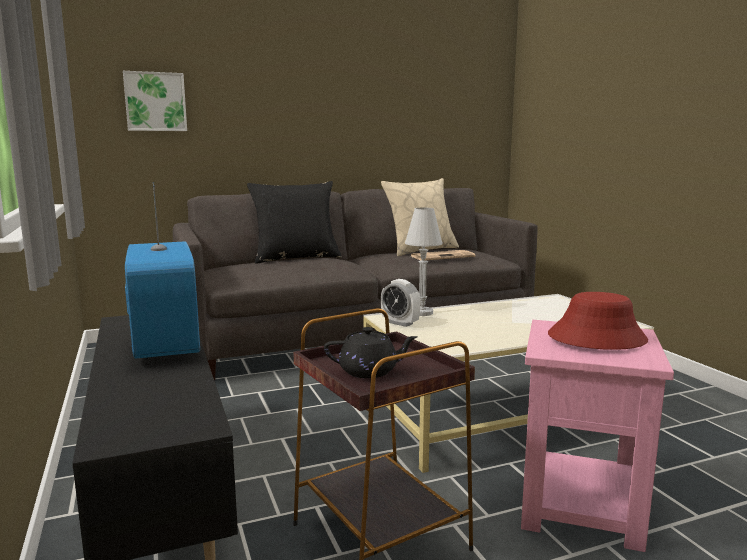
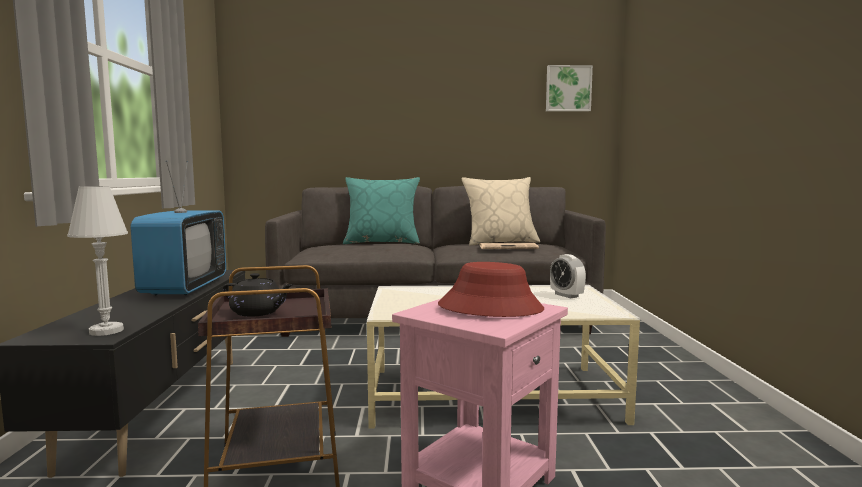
camera: 20 degrees right, 5 degrees down
picture [123,71,187,131] -> picture moved to [546,65,593,112]
black pillow [247,181,342,264] -> turquoise pillow [343,177,420,244]
alarm clock [381,279,421,327] -> alarm clock moved to [550,254,586,298]
white table lamp [405,208,443,316] -> white table lamp moved to [67,186,128,336]

